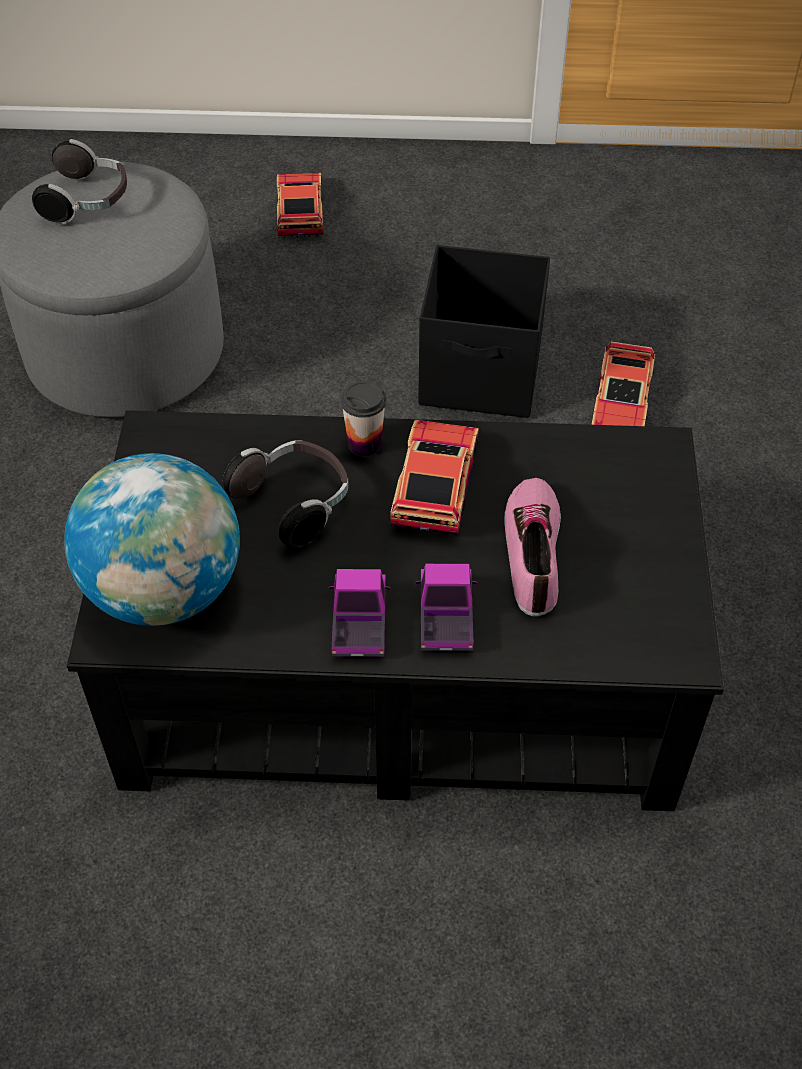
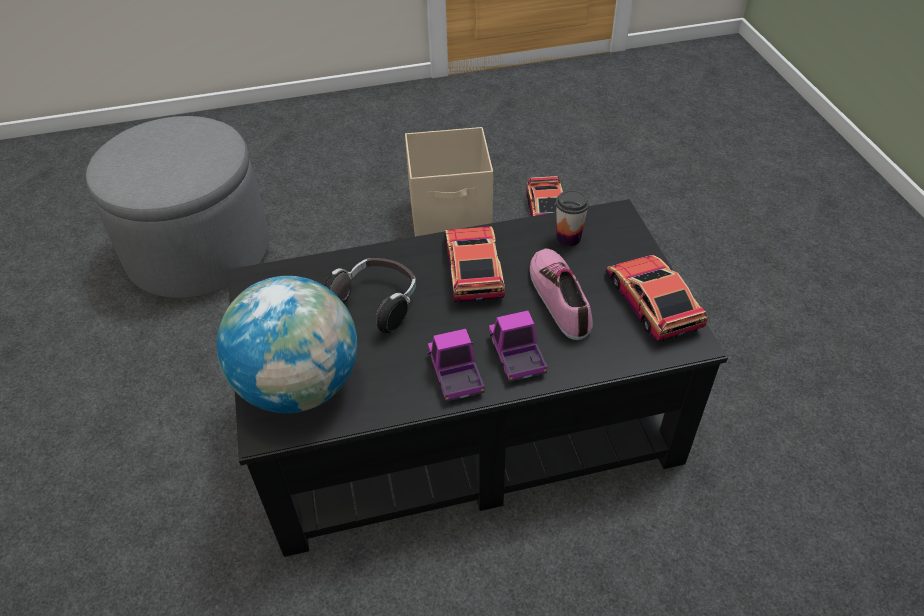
camera: 15 degrees left, 5 degrees down
headphones [32,139,127,225] -> none
toy car [277,173,324,238] -> toy car moved to [605,255,708,341]
cup [341,381,386,456] -> cup moved to [556,190,589,247]
black storage box [418,245,550,418] -> beige storage box [405,127,493,237]

